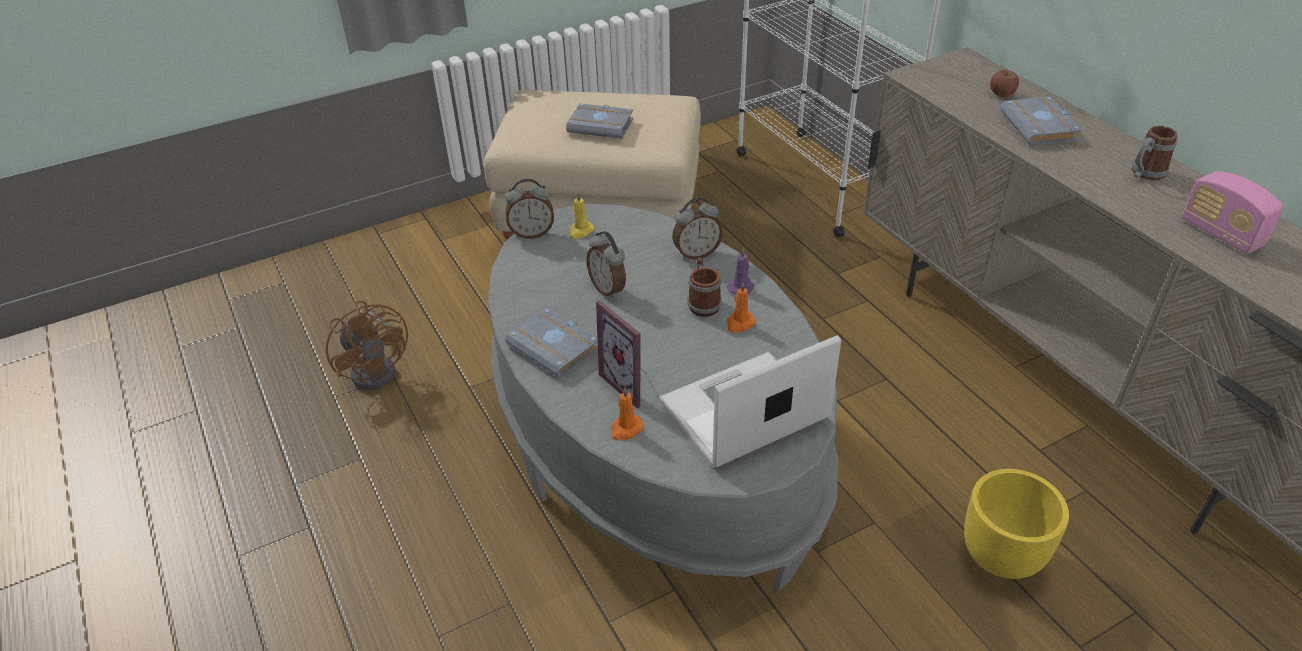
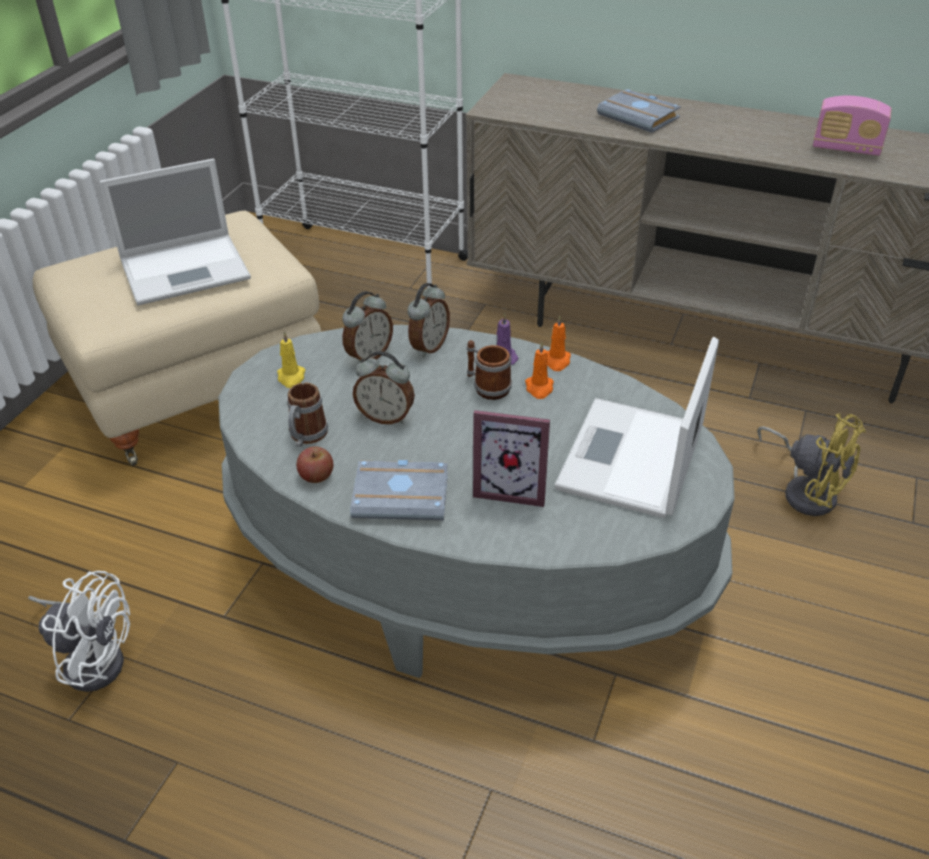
camera: 40 degrees left, 0 degrees up
brown fan [326,301,408,390] -> white fan [28,571,130,692]
alarm clock [505,179,554,239] -> alarm clock moved to [342,291,393,364]
grey book [566,103,634,139] -> laptop [99,158,251,305]
orange candle [612,387,644,441] -> orange candle moved to [547,316,571,371]
yellow planter [964,469,1069,579] -> yellow fan [757,413,866,516]
apple [990,70,1019,97] -> apple moved to [296,446,333,483]
mug [1132,126,1178,181] -> mug moved to [287,382,328,447]

